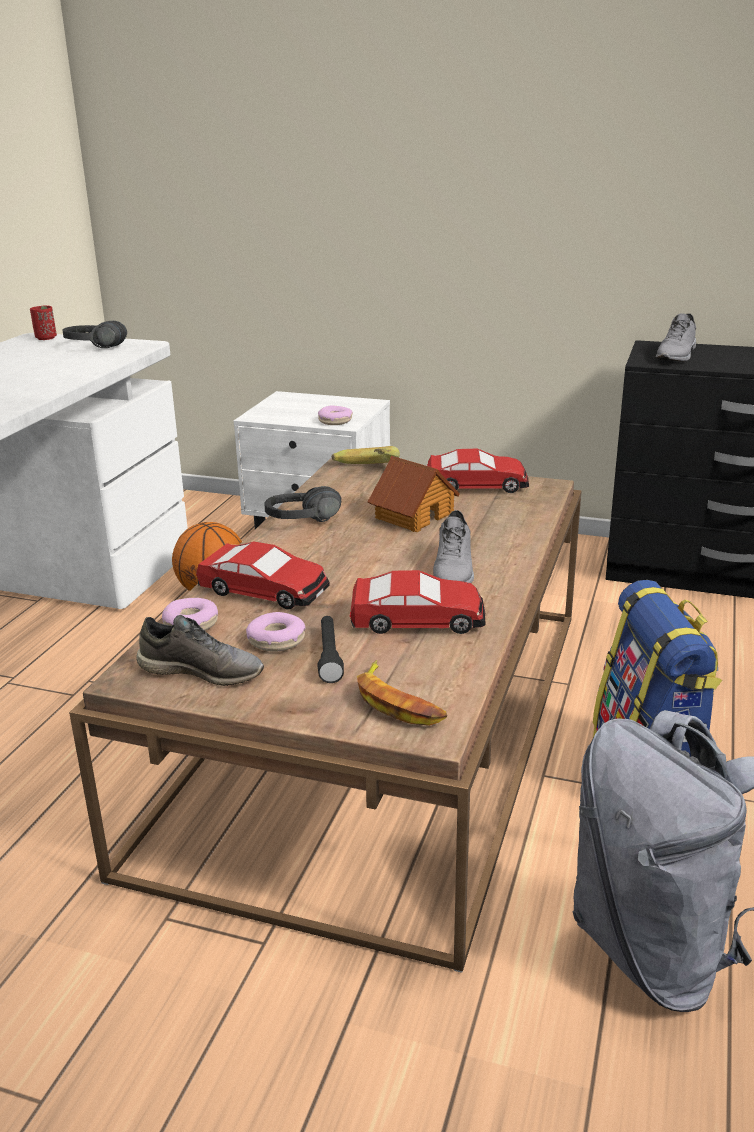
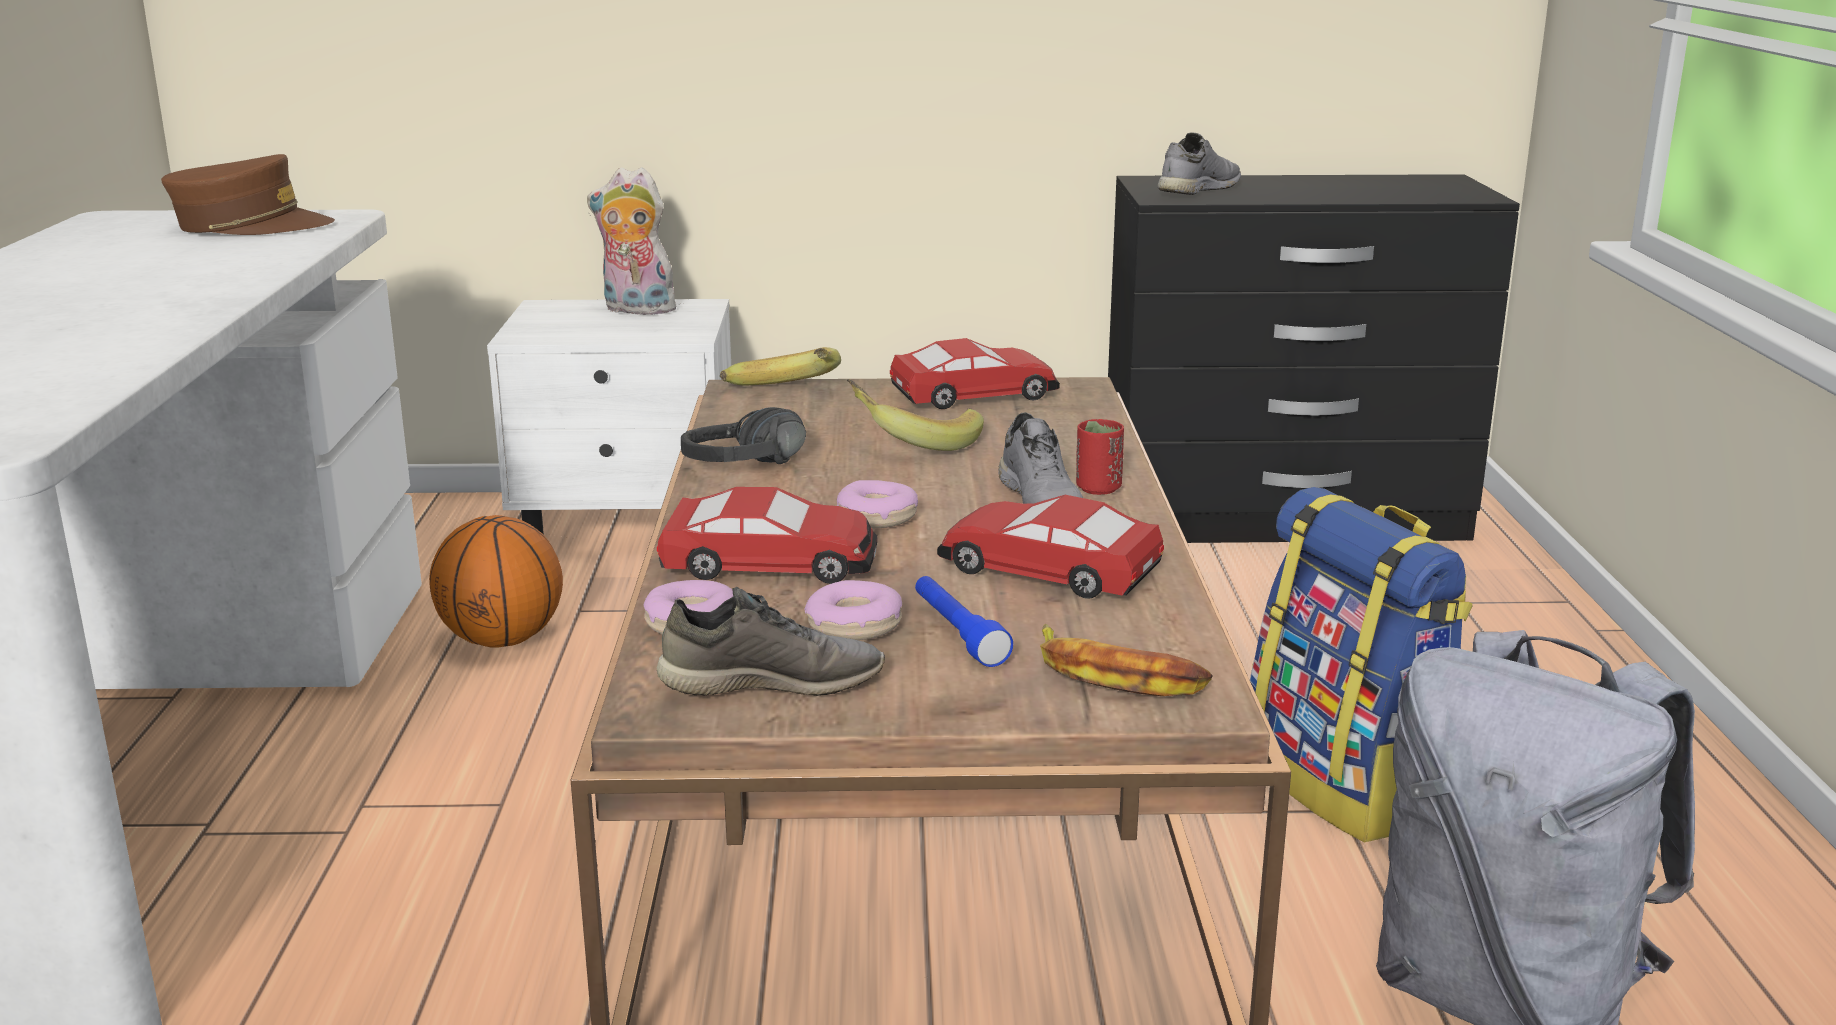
camera: 20 degrees left, 5 degrees down
red cup [30,306,57,340] -> red cup moved to [1076,419,1124,495]
black headphones [63,321,127,348] -> brown cap [161,154,335,235]
black flashlight [317,616,344,683] -> blue flashlight [915,576,1013,667]
donut [318,405,353,425] -> donut moved to [837,480,918,528]
toy car [350,570,485,634] -> toy car turned 135 degrees counterclockwise [937,495,1164,599]
toy house [368,456,460,532] -> banana [847,379,984,451]
grey shoe [656,313,696,362] -> grey shoe turned 150 degrees counterclockwise [1158,132,1241,195]
none -> plush toy [587,167,676,315]

